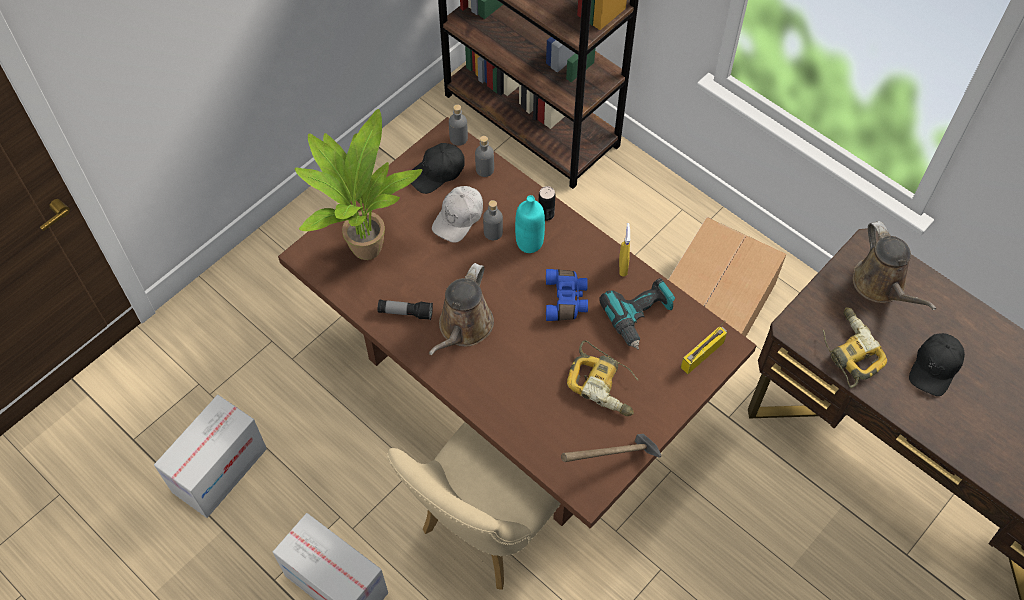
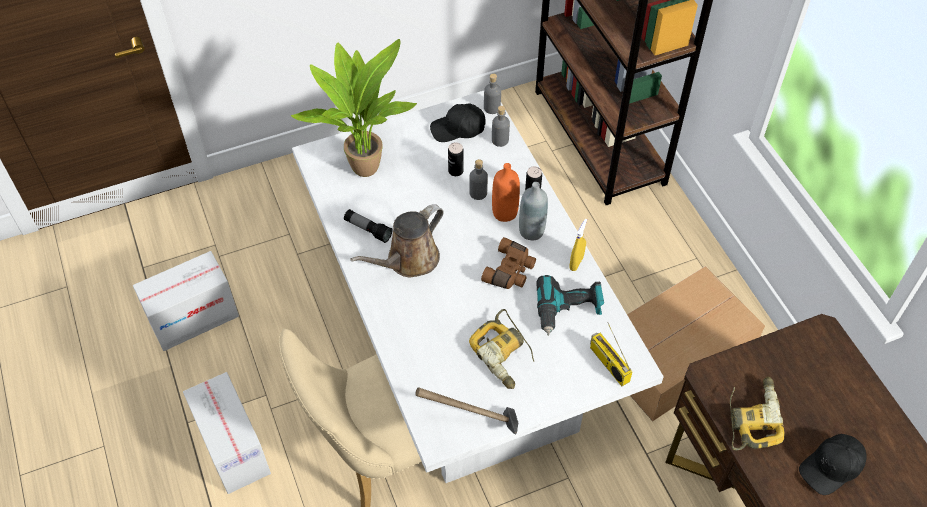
camera: 25 degrees right, 5 degrees down
brown dining table [278,117,757,529] -> white dining table [292,91,664,483]
white cap [432,186,483,243] -> can [448,142,463,176]
turquoise bottle [515,195,545,253] -> orange bottle [492,163,520,222]
blue binoculars [546,269,588,321] -> brown binoculars [481,237,536,289]
radio [680,321,727,374] -> radio turned 105 degrees counterclockwise [590,322,633,386]
brown watering can [853,221,936,310] -> none
none -> grey bottle [519,182,548,240]

